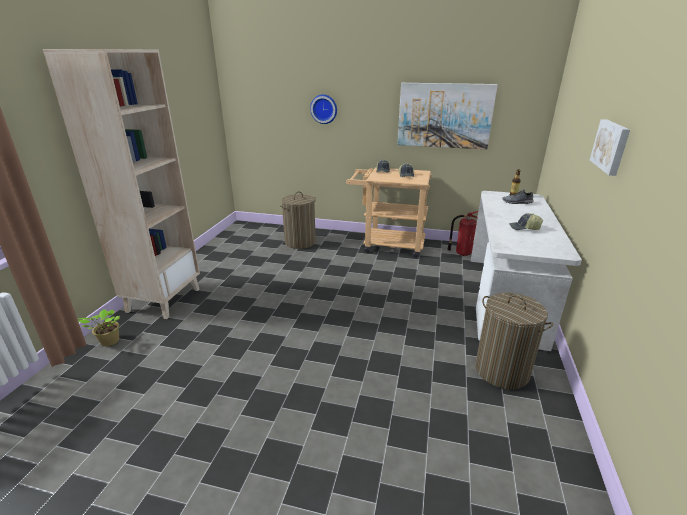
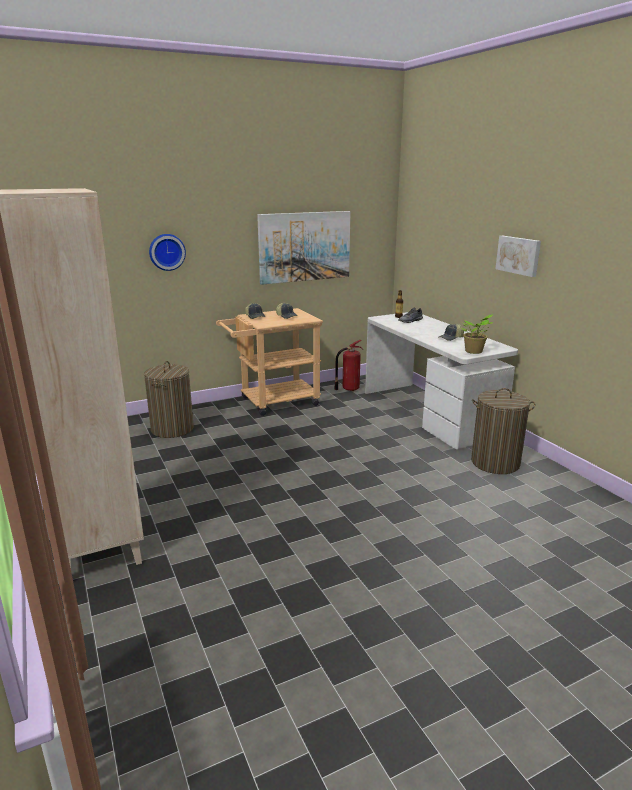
camera: 40 degrees left, 5 degrees down
potted plant [78,309,120,346] -> potted plant moved to [462,314,493,354]

